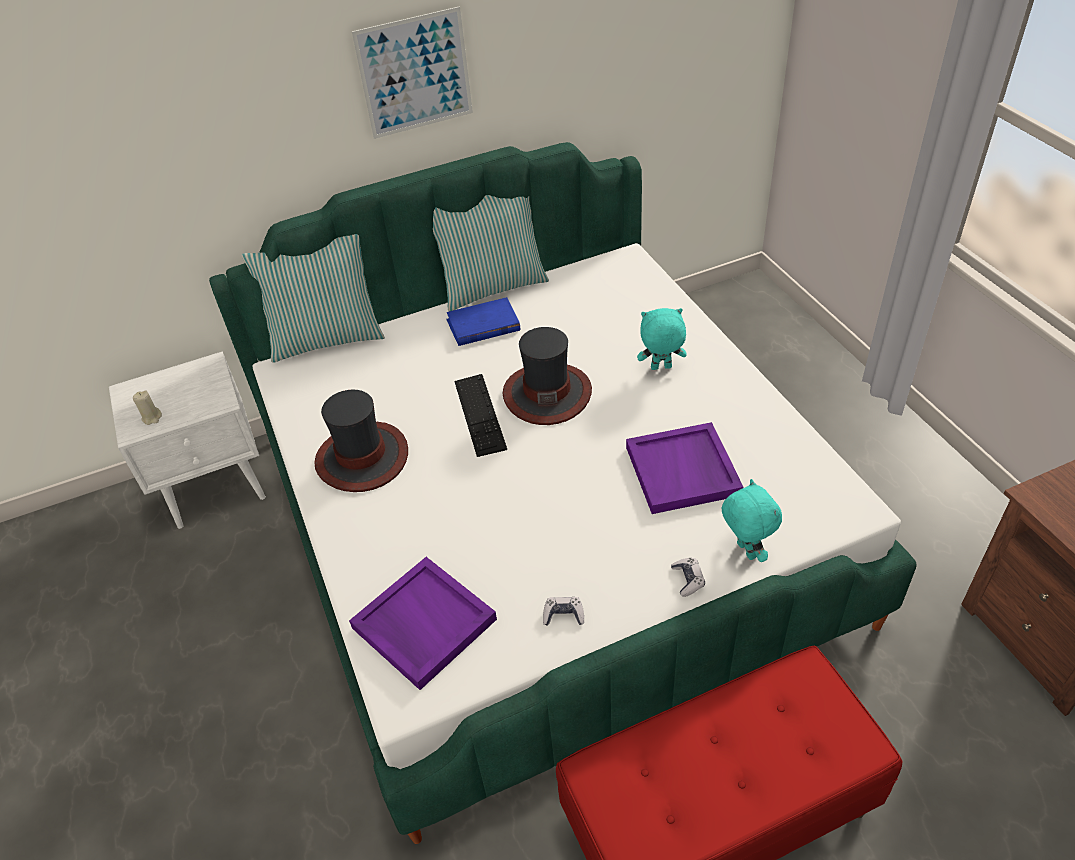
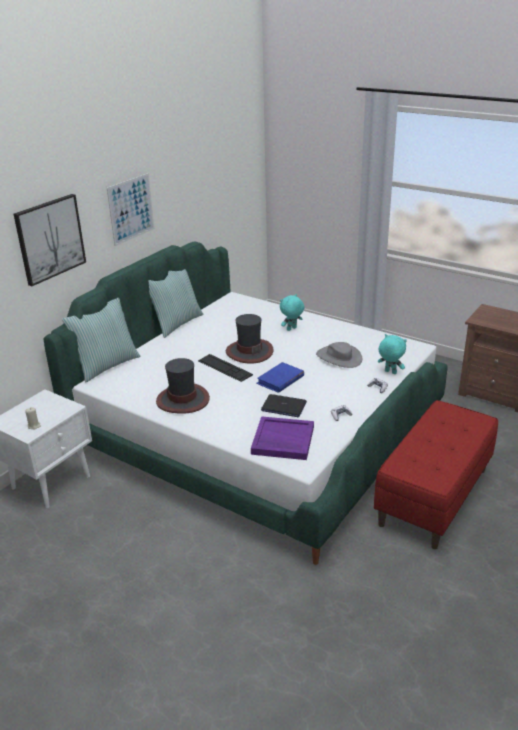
camera: 35 degrees left, 15 degrees down
blue book [446,297,520,346] -> blue book moved to [256,362,304,393]
purple tray [626,422,744,514] -> grey hat [316,342,362,368]
none -> picture [14,194,86,286]
none -> laptop [261,394,307,417]

